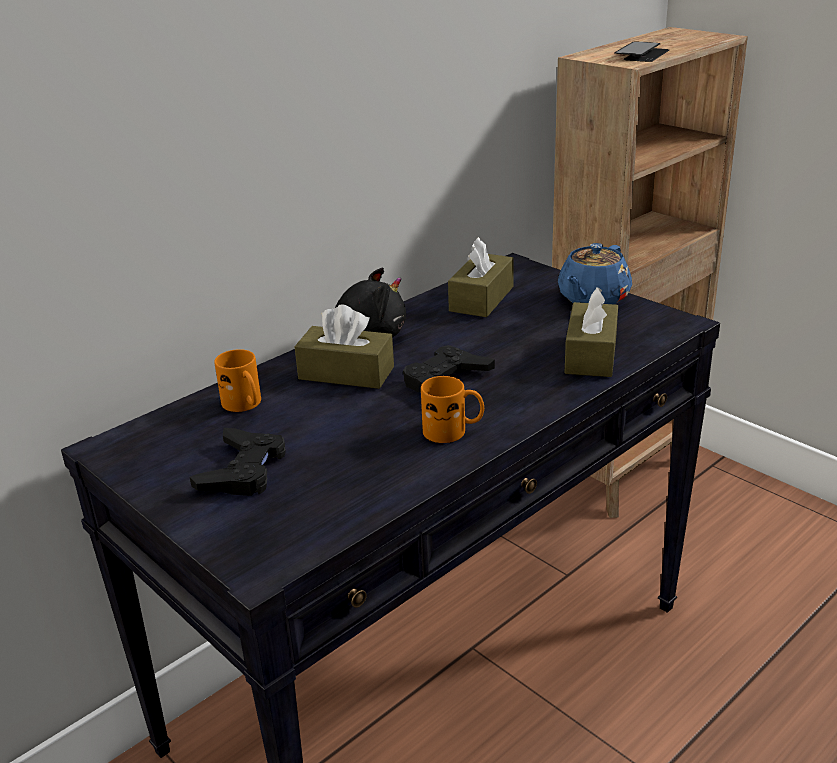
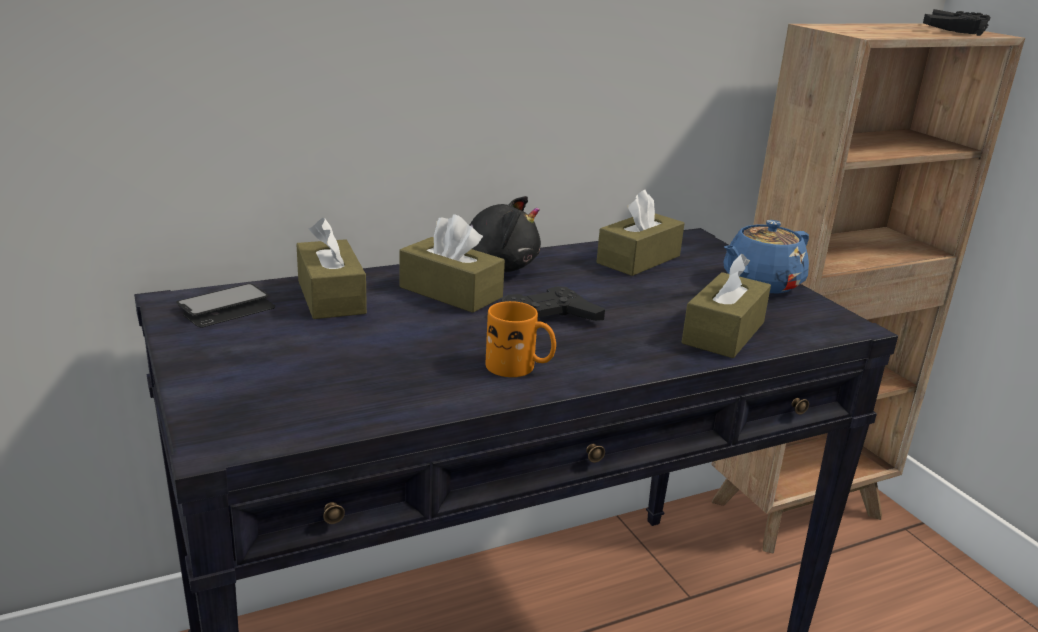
camera: 15 degrees right, 5 degrees down
black game controller [190,428,286,496] -> black game controller moved to [923,9,991,36]
orange mug [214,349,261,412] -> brown tissue box [296,218,367,319]
phone [614,42,669,62] -> phone moved to [176,284,275,328]

